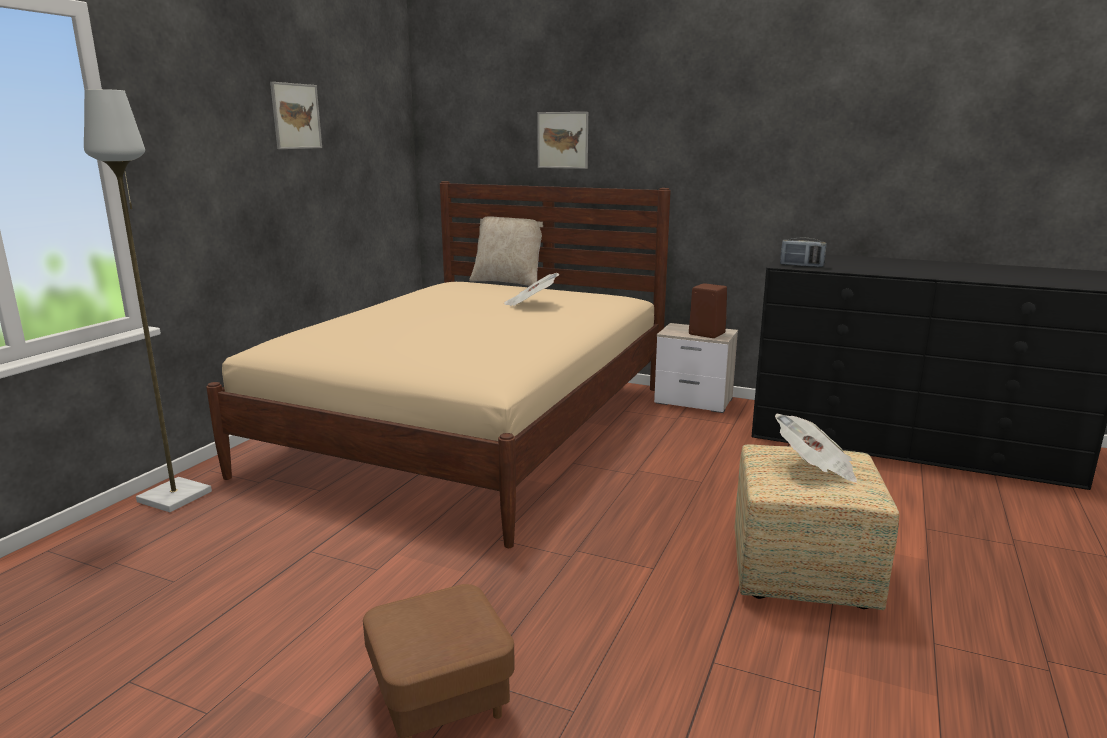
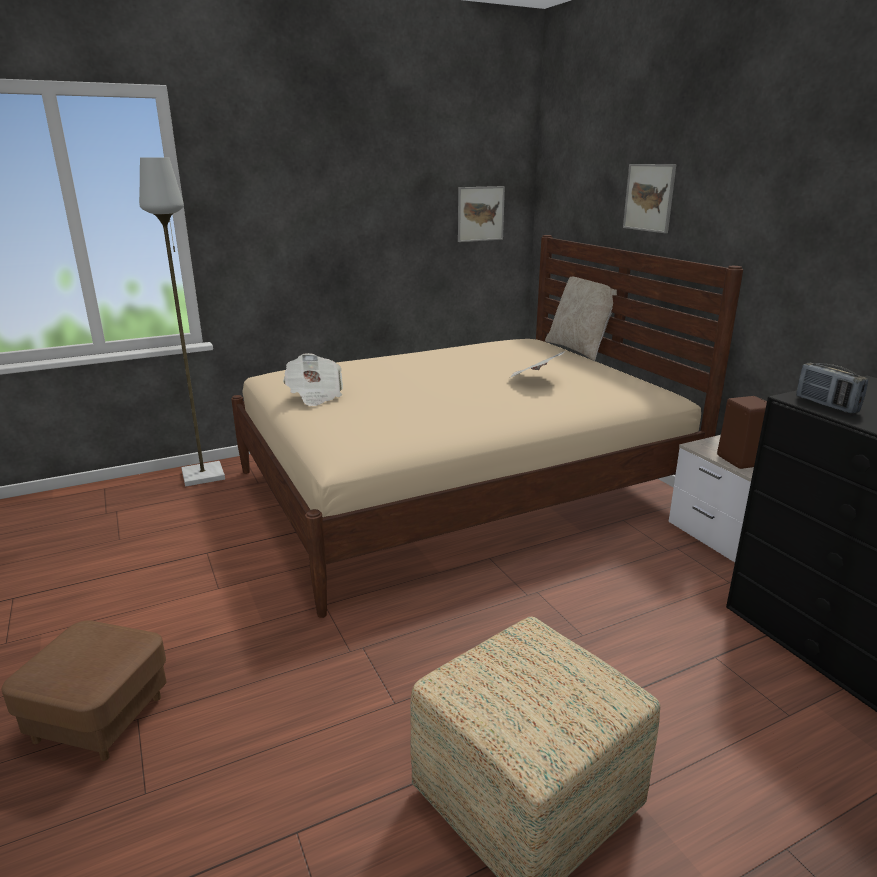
camera: 40 degrees right, 5 degrees up
picture [270,82,322,149] -> picture moved to [458,186,505,242]
newspaper [775,414,857,482] -> newspaper moved to [283,353,343,406]

